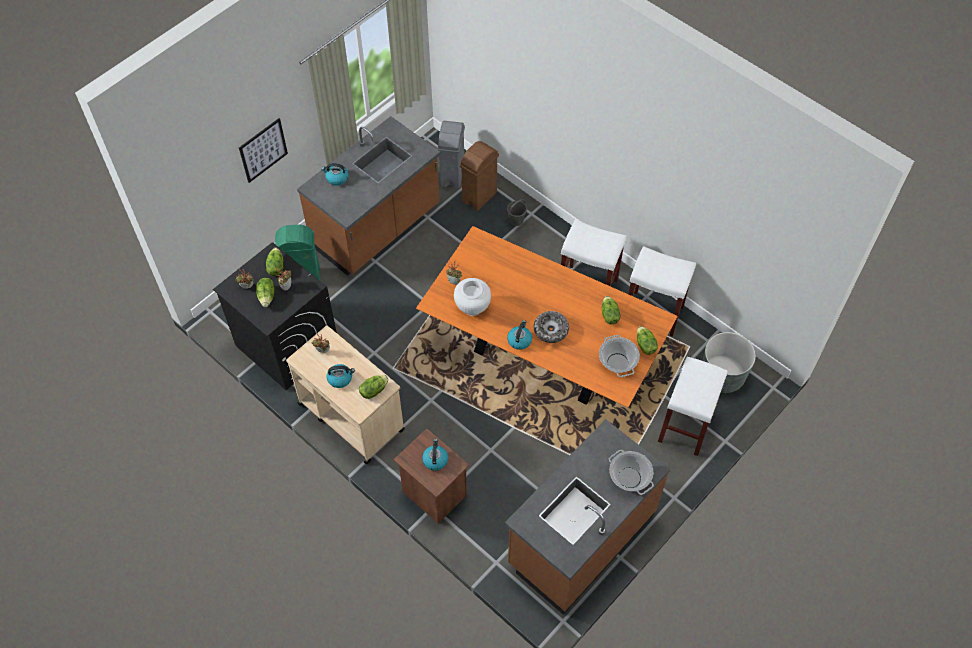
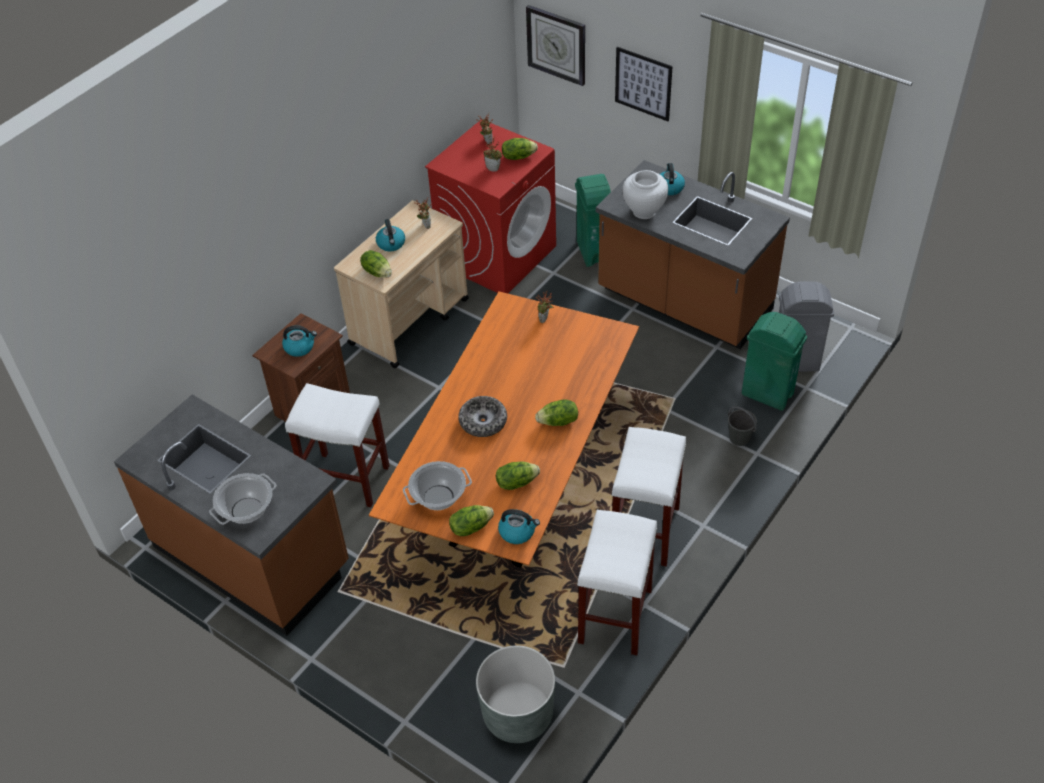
camera: 85 degrees right, 10 degrees down
black washing machine [213,242,337,390] -> red washing machine [425,120,556,293]
lettuce [256,278,275,307] -> lettuce moved to [535,400,578,426]
white vase [454,278,491,316] -> white vase moved to [623,170,668,219]
brown trash can [460,141,499,211] -> green trash can [742,312,807,411]
kettle [507,320,532,350] -> kettle moved to [498,509,540,544]
white stool [658,356,728,456] -> white stool moved to [285,383,390,507]
none -> wall clock [526,5,585,86]

